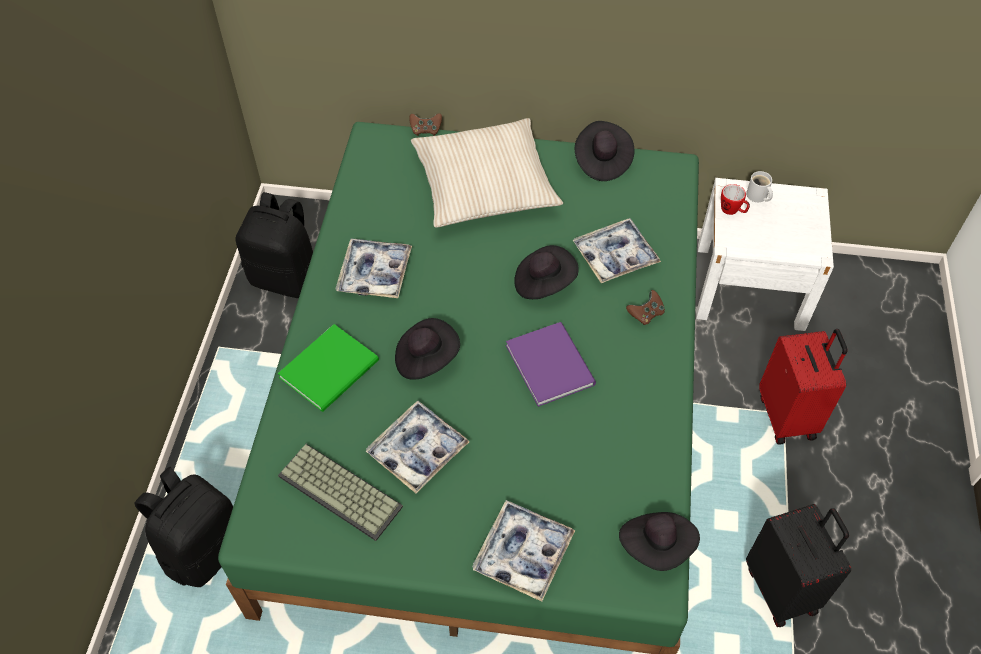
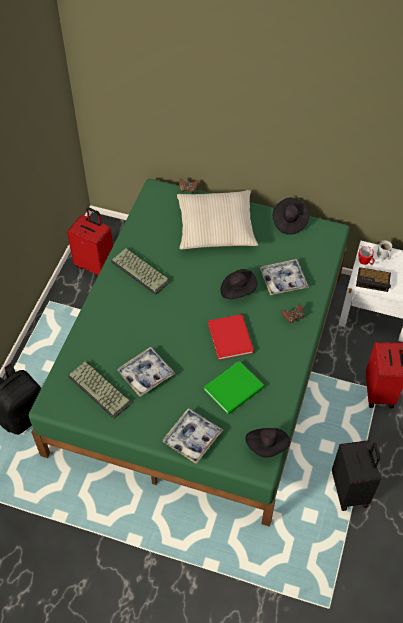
camera: 10 degrees right, 0 degrees up
black backpack [235,192,313,298] -> red suitcase [67,207,113,275]
green book [278,324,379,412] -> green book moved to [204,361,264,414]
tray [336,239,412,298] -> keyboard [111,248,171,295]
black hat [395,318,460,380] -> none
purple book [506,322,596,407] -> red book [208,314,254,360]
none -> alarm clock [356,267,391,292]

